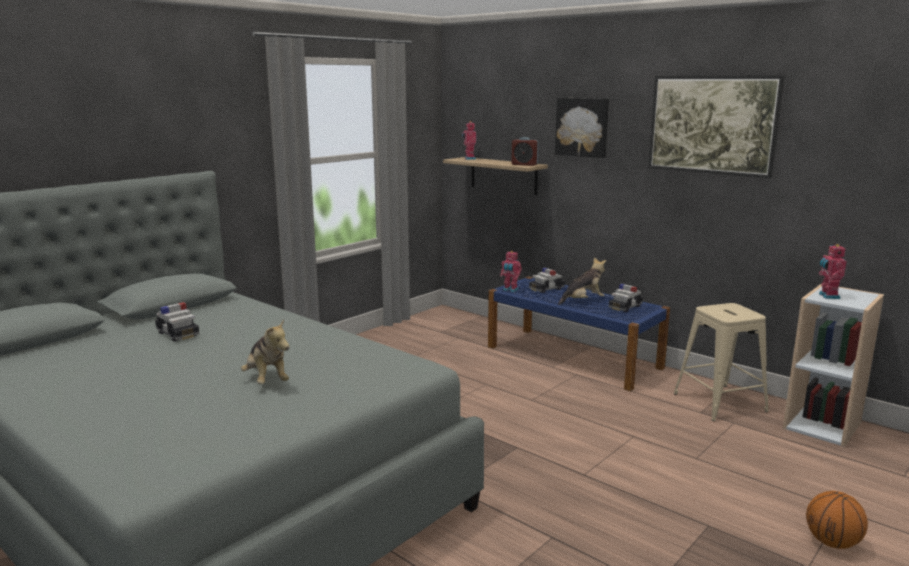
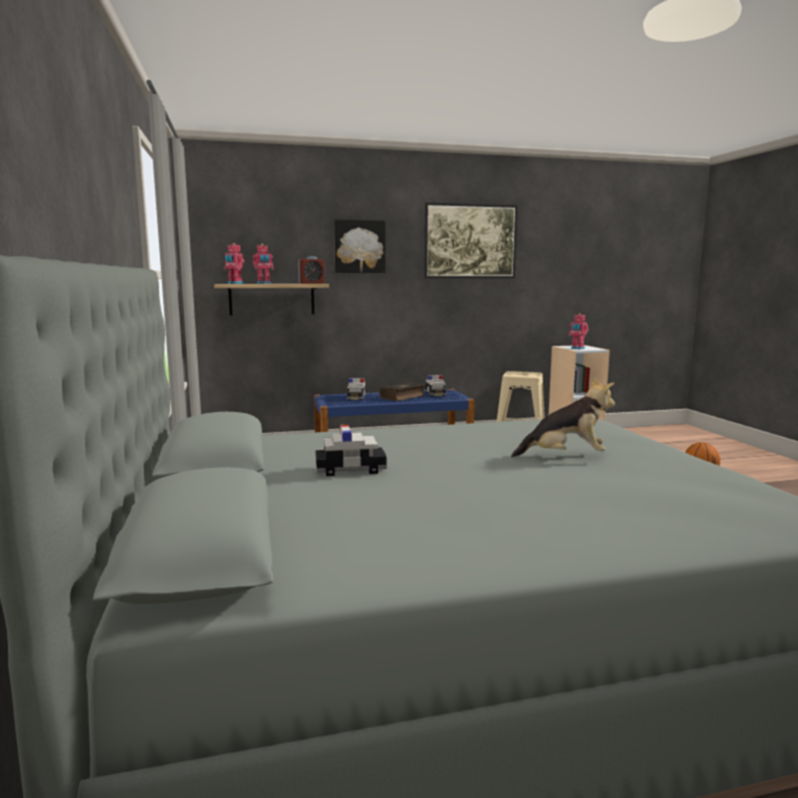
camera: 55 degrees left, 5 degrees down
toy robot [500,251,522,292] -> toy robot moved to [253,243,274,284]
plush toy [558,257,606,305] -> book [380,382,425,401]

